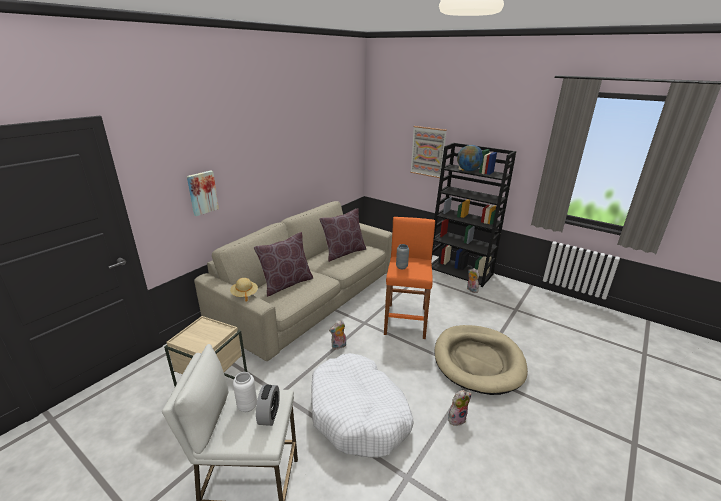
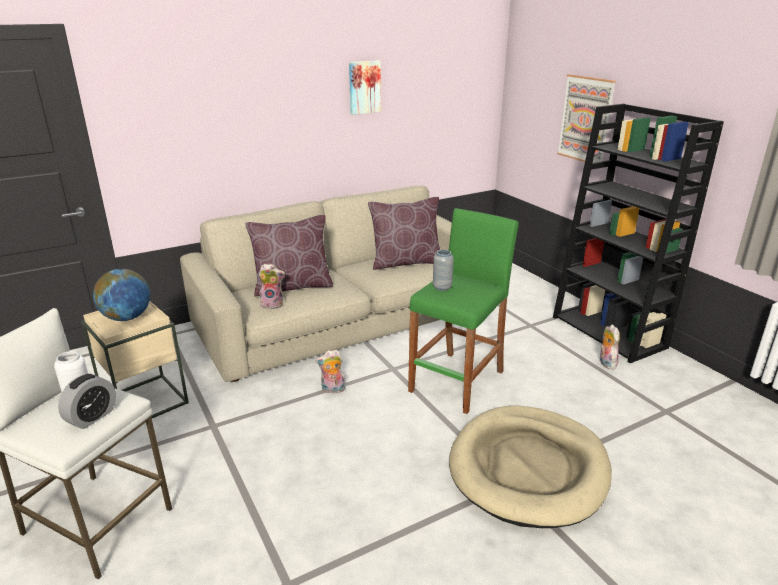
camera: 25 degrees right, 0 degrees up
picture [187,170,219,216] -> picture moved to [349,61,381,115]
beige hat [230,278,258,301] -> none
white dog bed [311,353,413,458] -> none
orange stool [384,217,435,339] -> green stool [408,208,519,414]
plush toy [448,390,472,426] -> plush toy moved to [259,264,285,309]
globe [457,145,483,171] -> globe moved to [93,269,150,321]

